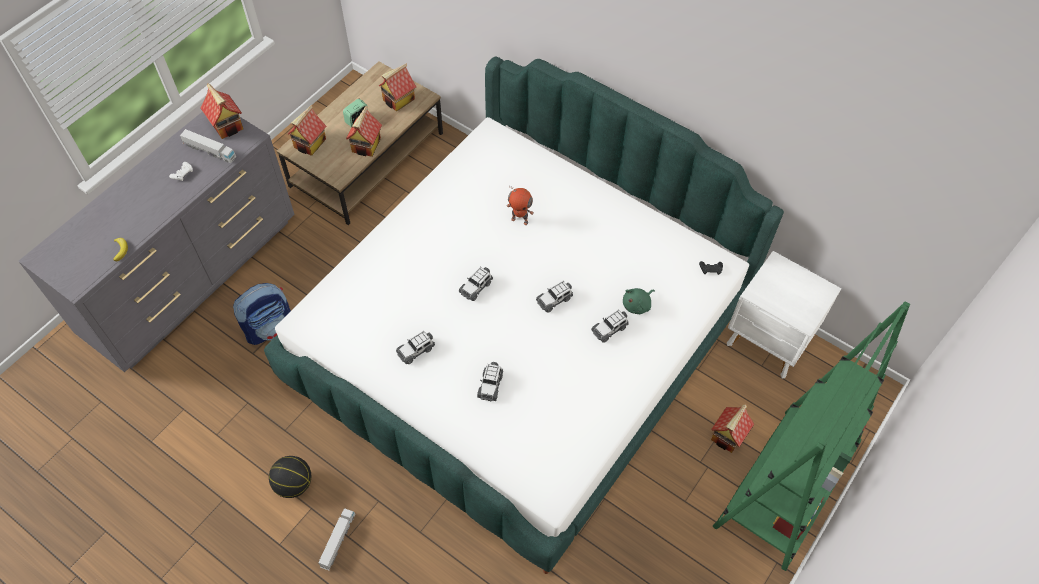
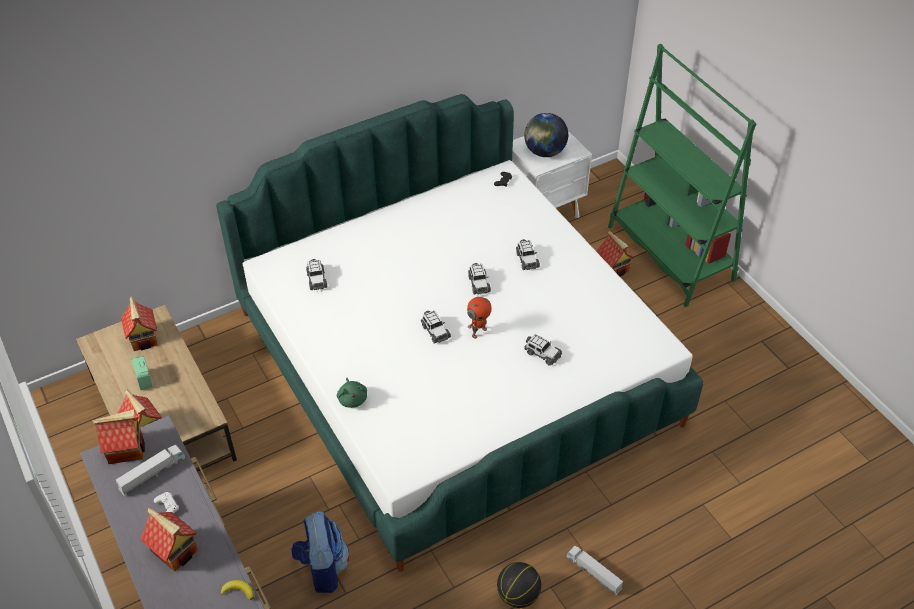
camera: 65 degrees left, 10 degrees down
toy house [346,106,382,157] -> toy house moved to [140,508,198,572]
toy car [396,331,435,364] -> toy car moved to [306,259,327,290]
toy robot [507,184,534,225] -> toy robot moved to [467,297,491,339]
green plush toy [623,288,655,314] -> green plush toy moved to [337,378,367,408]
none -> globe [524,113,568,157]

